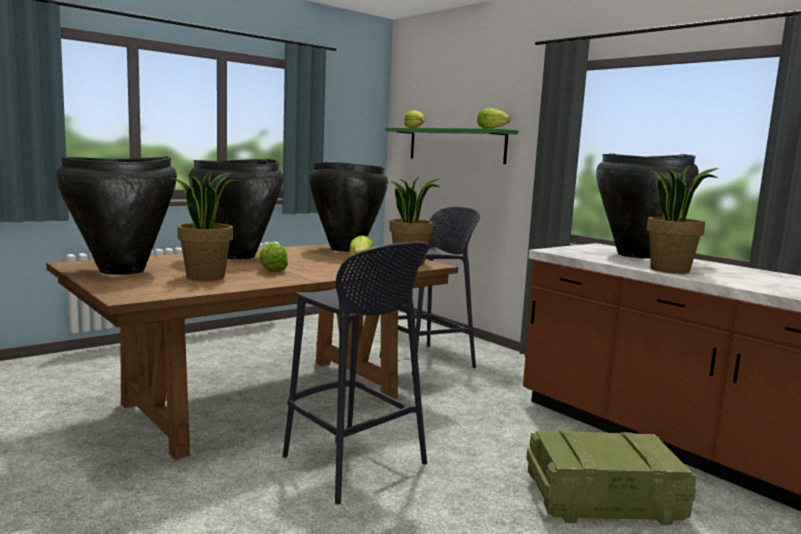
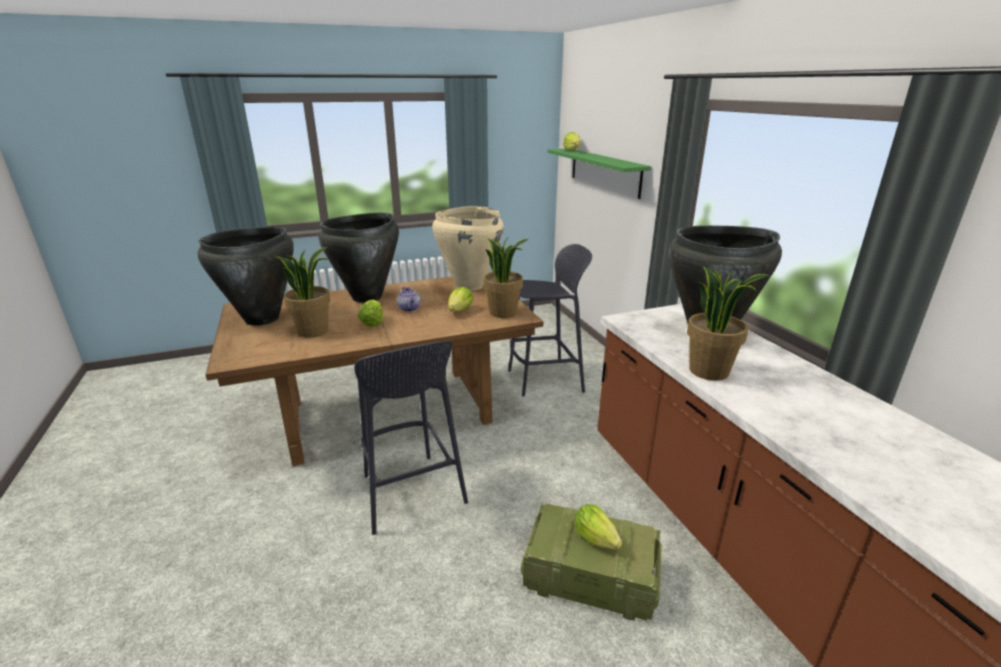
camera: 20 degrees right, 15 degrees up
black vase [309,162,388,252] -> beige vase [432,206,504,291]
lettuce [477,108,510,128] -> lettuce moved to [574,504,622,550]
none -> teapot [397,287,421,312]

